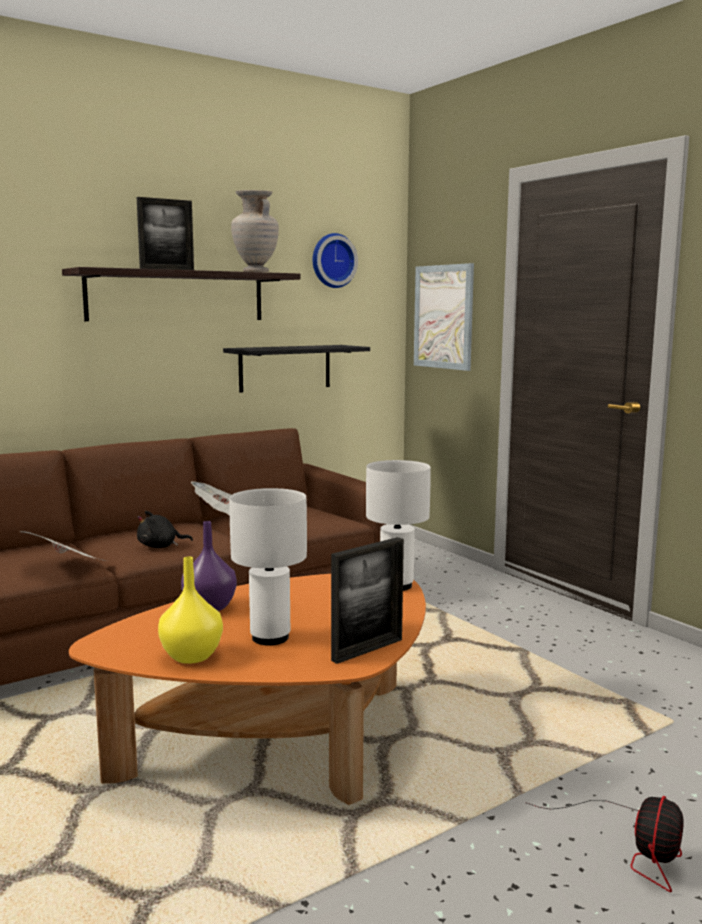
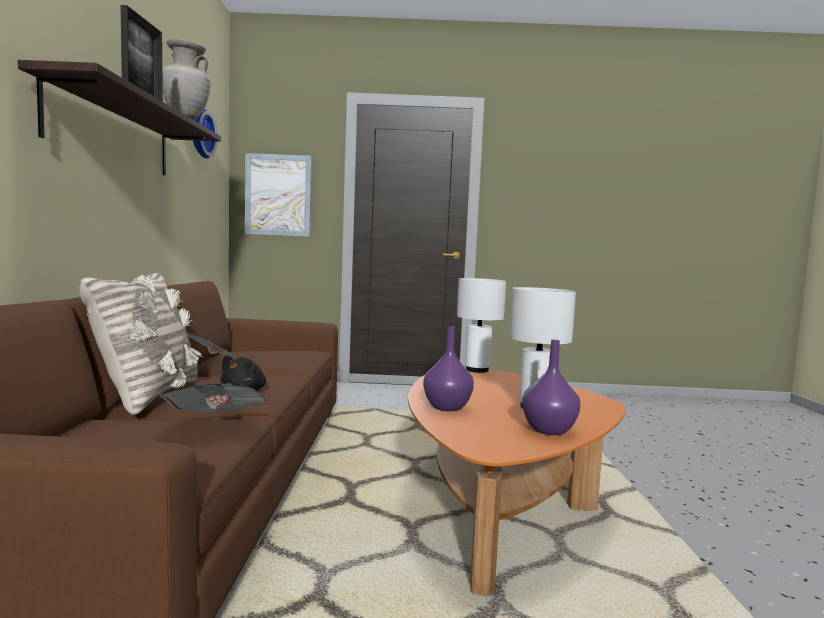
camera: 55 degrees left, 5 degrees down
yellow vase [158,557,223,664] -> purple vase [522,340,581,435]
black shelf [223,345,370,393] -> none
picture frame [331,537,404,664] -> none
fan [527,796,684,892] -> none
none -> beige pillow [79,273,202,415]

